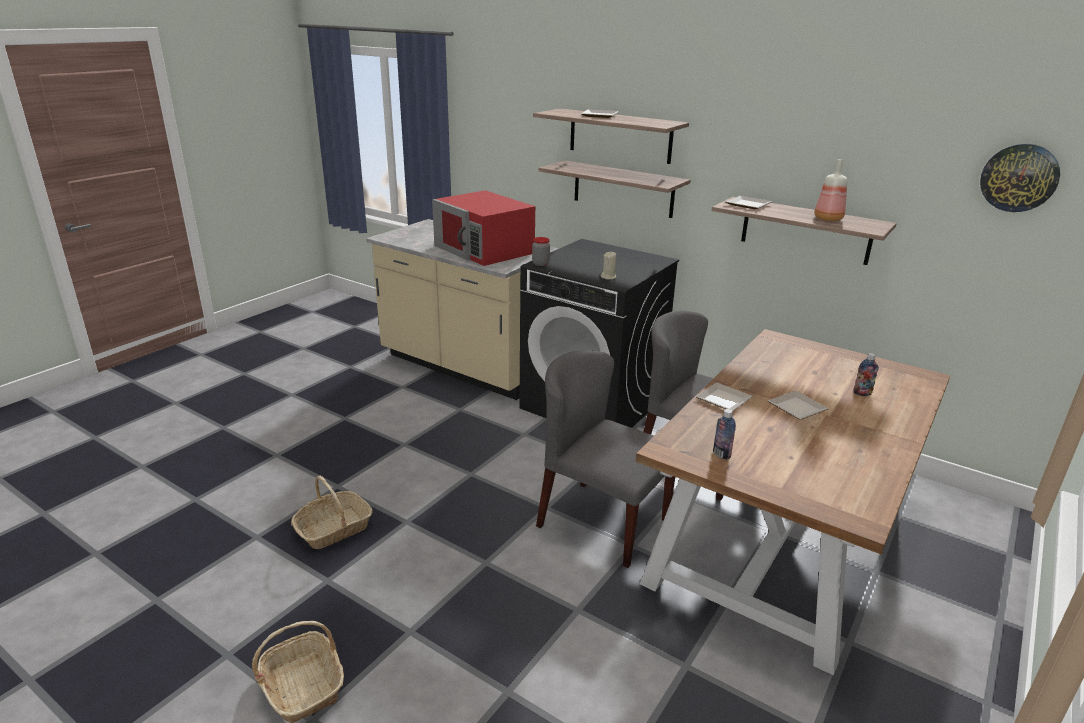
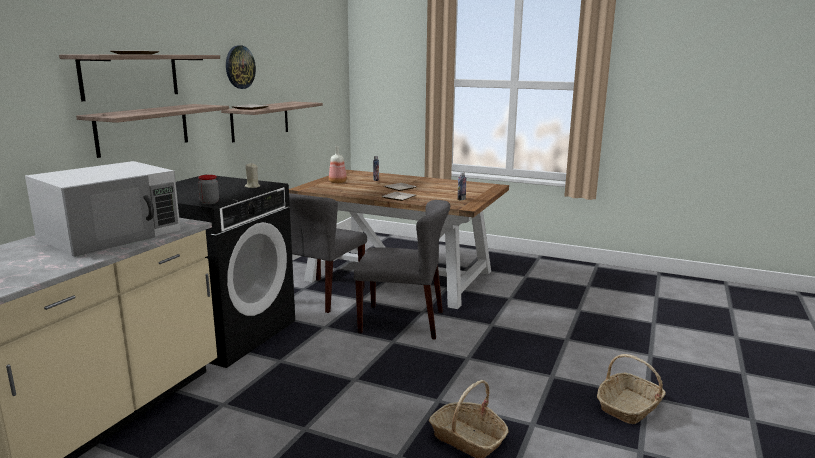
camera: 100 degrees left, 10 degrees down
red microwave [432,190,535,266] -> white microwave [25,161,181,257]
grey chair [536,350,675,568] -> grey chair turned 105 degrees counterclockwise [354,200,450,340]
bottle [814,159,847,221] -> bottle moved to [329,146,347,184]
wall clock [980,143,1060,212] -> wall clock moved to [226,46,256,89]

